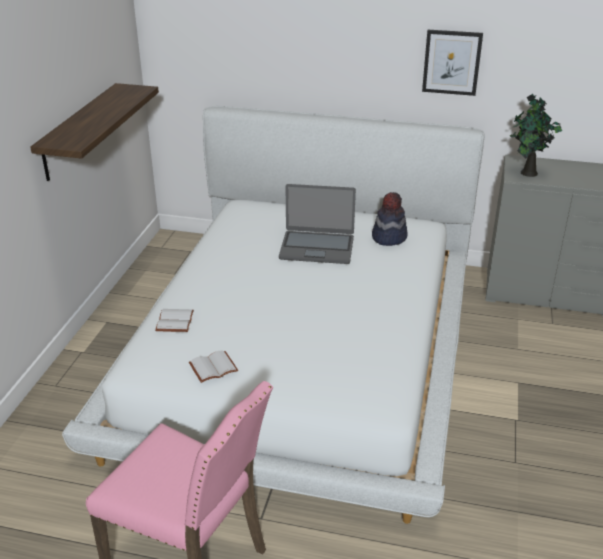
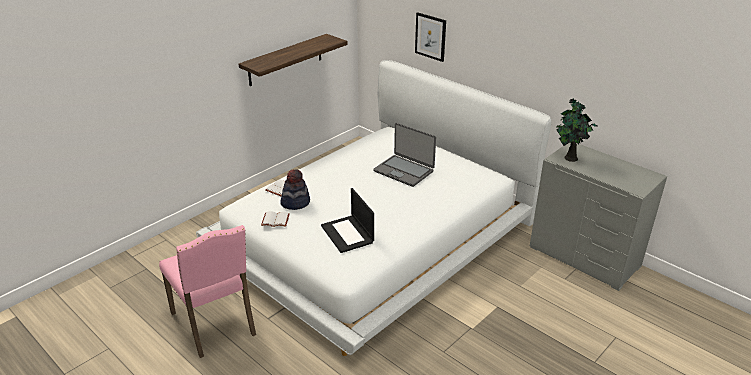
camera: 30 degrees right, 0 degrees up
hat [372,192,408,246] -> hat moved to [280,169,310,210]
picture [422,30,483,96] -> picture moved to [415,12,446,62]
none -> laptop [321,188,374,253]

